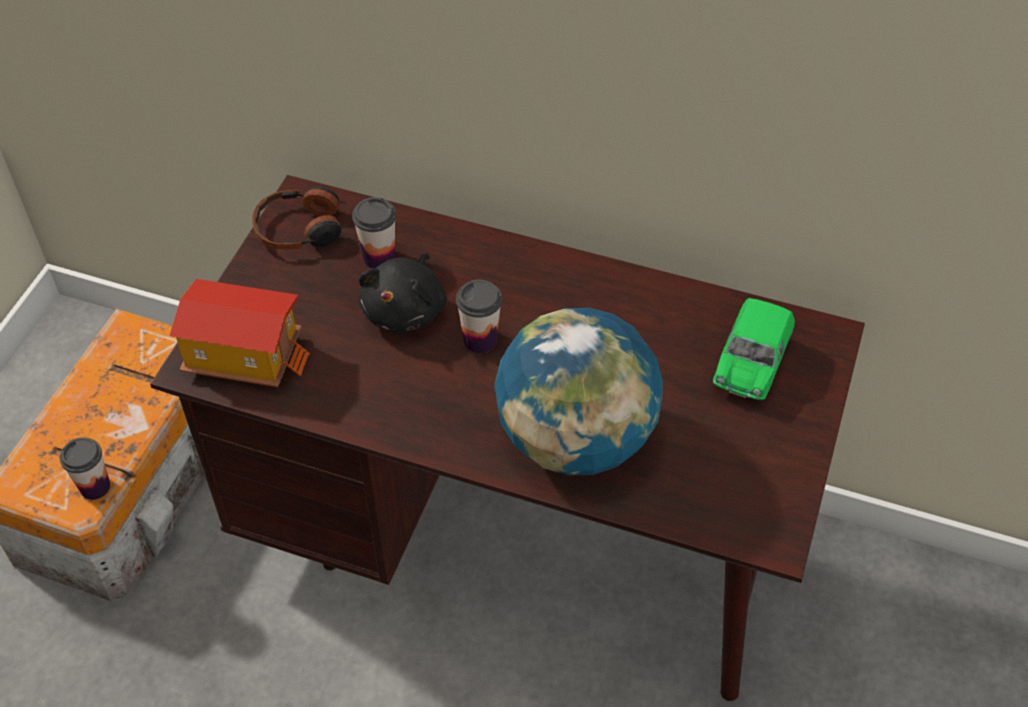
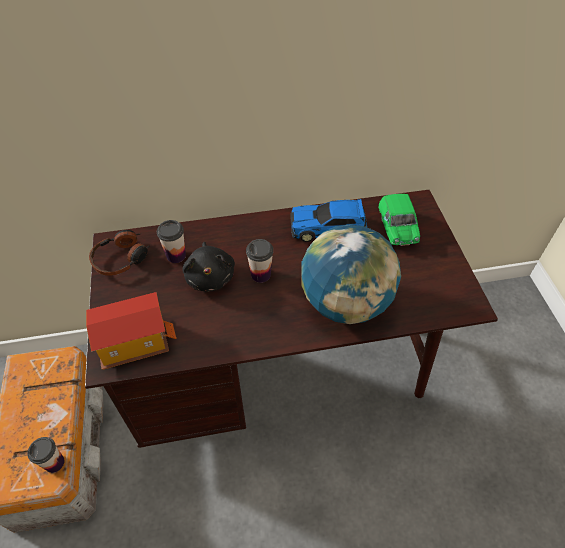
camera: 30 degrees left, 0 degrees up
none -> toy car [290,199,367,242]

